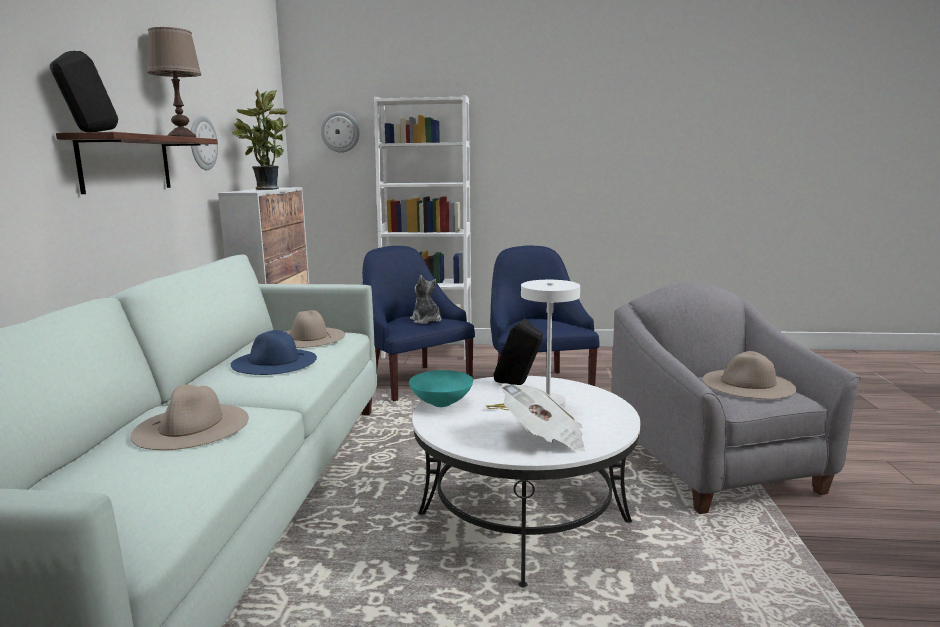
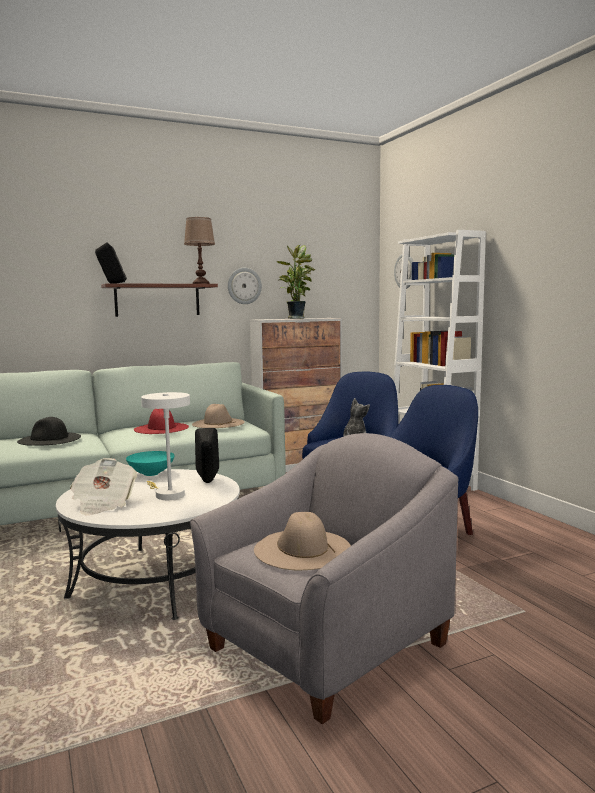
camera: 60 degrees right, 5 degrees down
beige hat [130,385,249,450] -> black hat [17,417,81,446]
blue hat [230,330,317,375] -> red hat [134,409,189,434]

